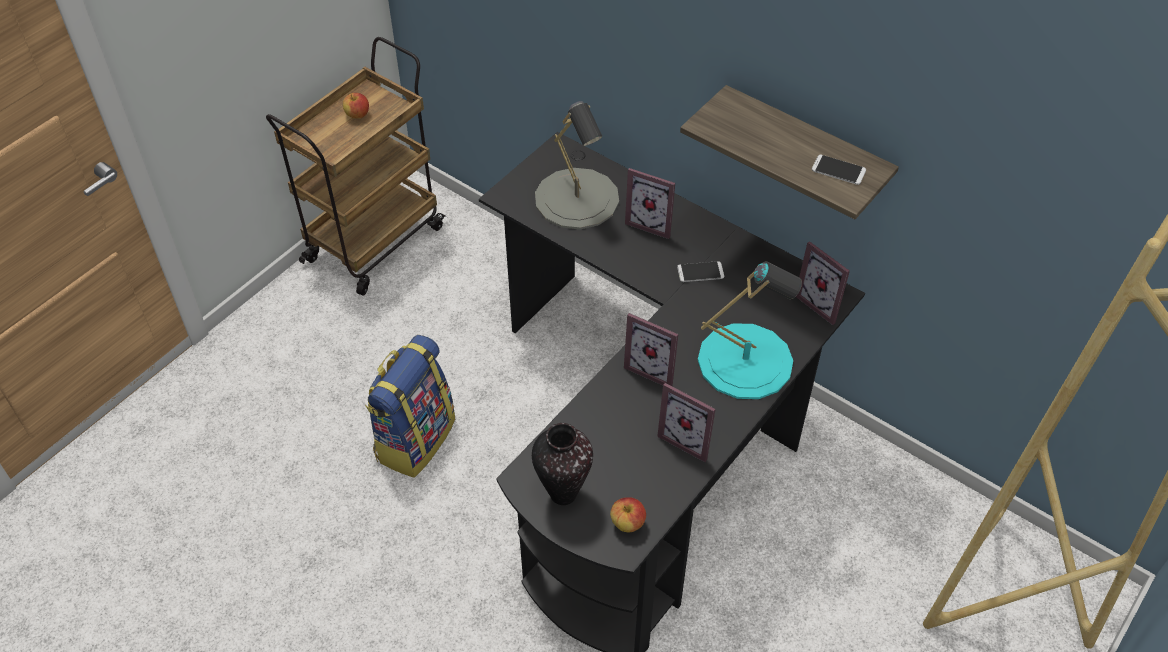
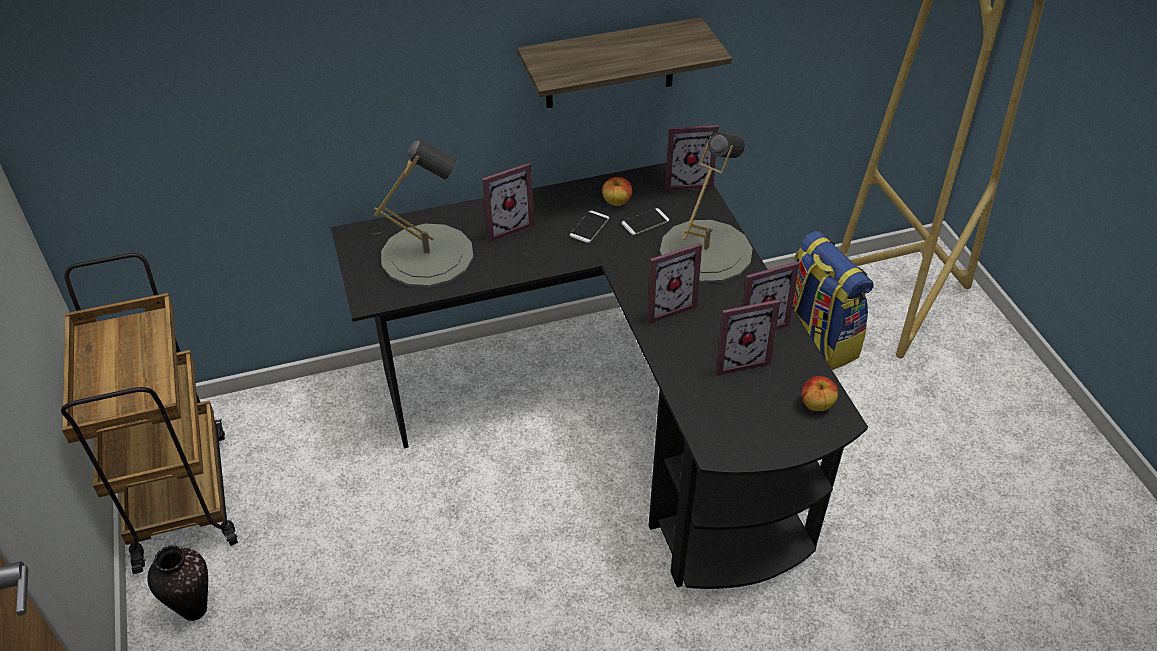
camera: 55 degrees left, 5 degrees down
apple [343,93,369,119] -> apple moved to [602,177,632,206]
backpack [365,335,455,478] -> backpack moved to [792,231,874,370]
vase [532,423,593,505] -> vase moved to [147,545,208,621]
turquoise table lamp [698,261,802,399] -> grey table lamp [660,133,752,283]
phone [812,155,866,185] -> phone moved to [622,208,669,235]
none -> picture frame [716,299,781,376]

